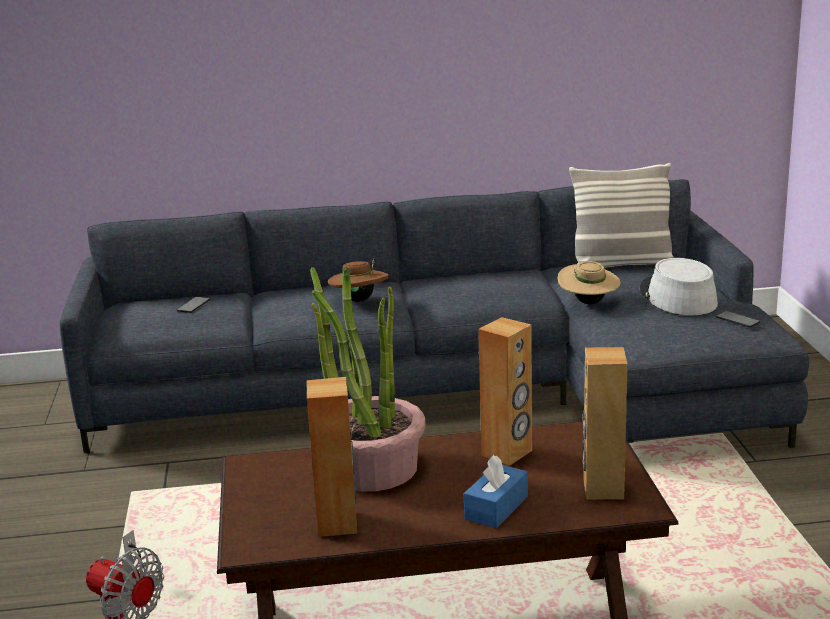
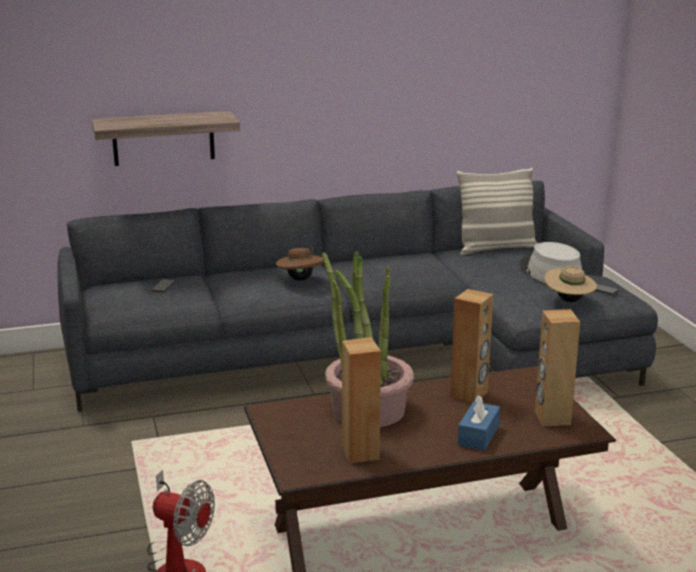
camera: 10 degrees left, 0 degrees up
beige hat [558,261,621,304] -> beige hat moved to [545,266,597,302]
none -> shelf [92,111,240,166]

